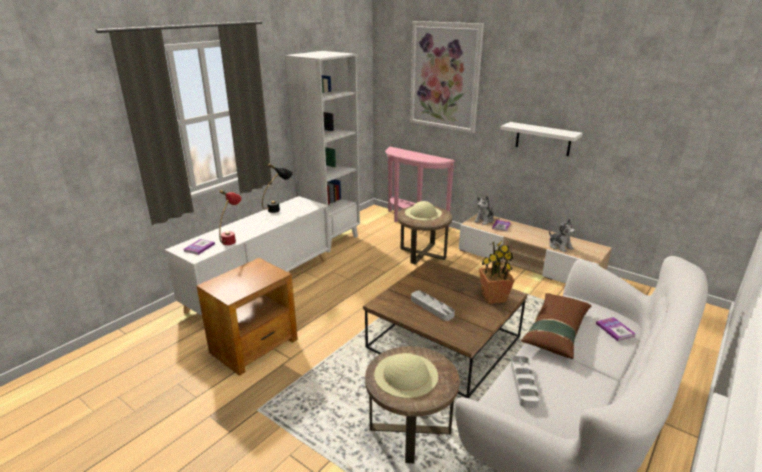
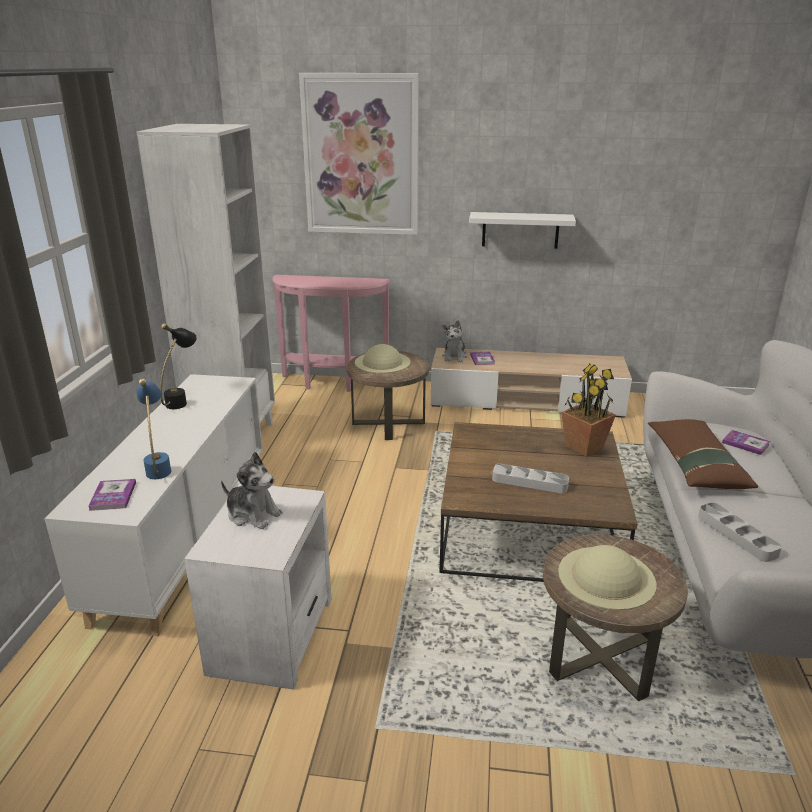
camera: 30 degrees left, 0 degrees up
brown side table [197,258,298,376] -> white side table [184,483,331,690]
red table lamp [219,190,241,245] -> blue table lamp [137,379,171,479]
plush toy [549,219,575,252] -> plush toy moved to [221,452,283,529]

